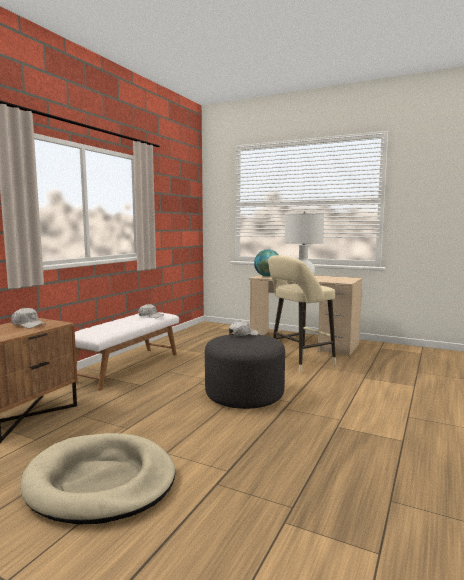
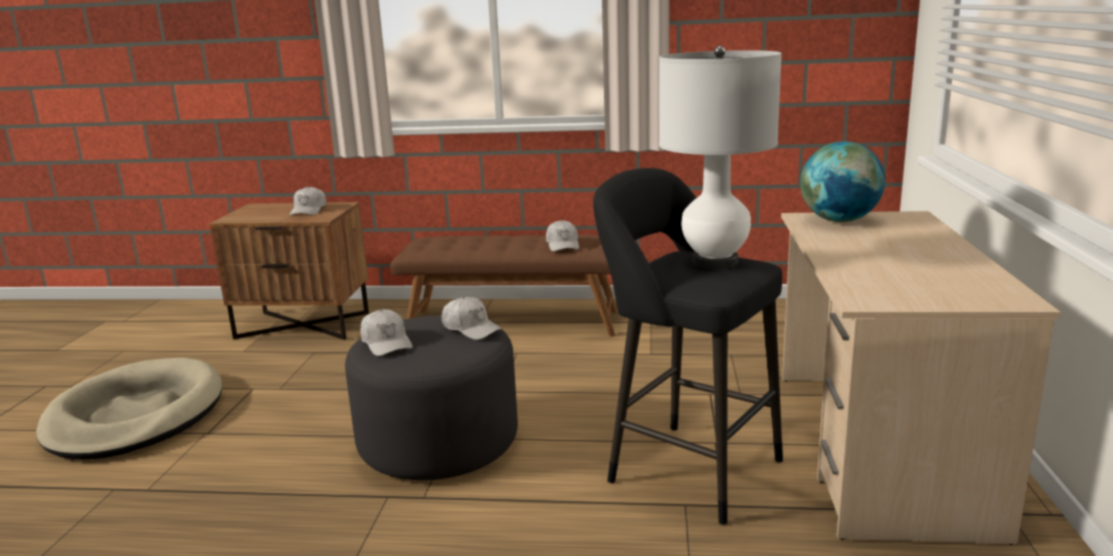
camera: 70 degrees right, 10 degrees up
white bench [75,312,179,391] -> brown bench [391,235,618,337]
beige stool [268,255,336,373] -> black stool [593,168,783,525]
none -> white cap [360,309,413,356]

